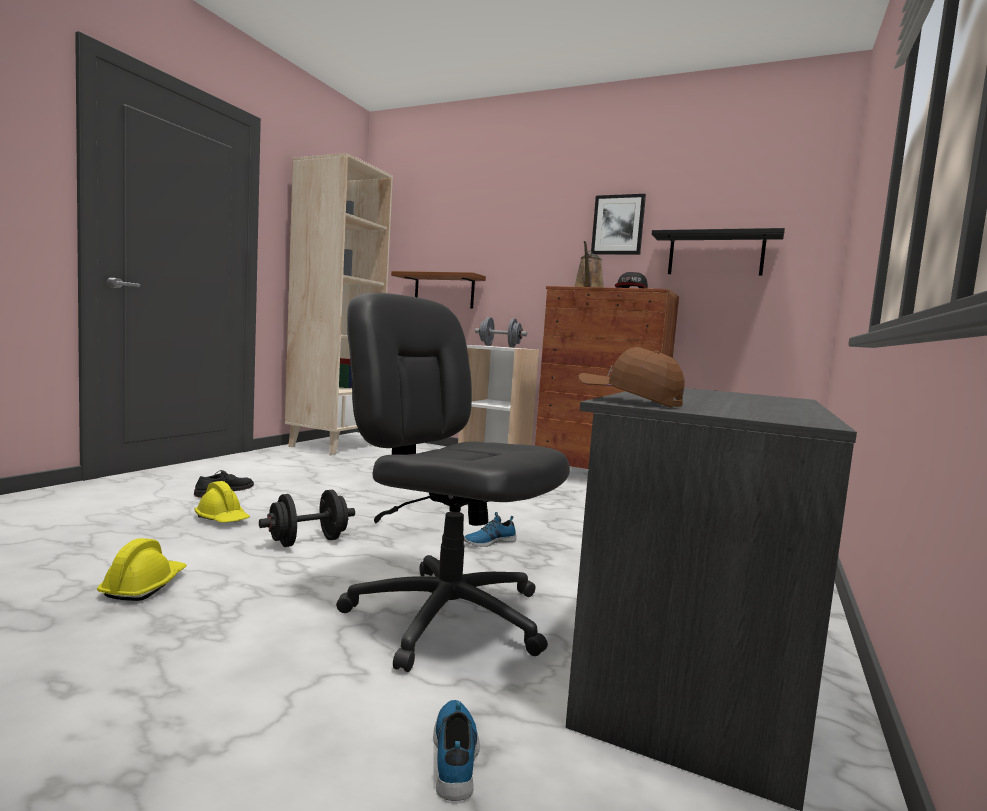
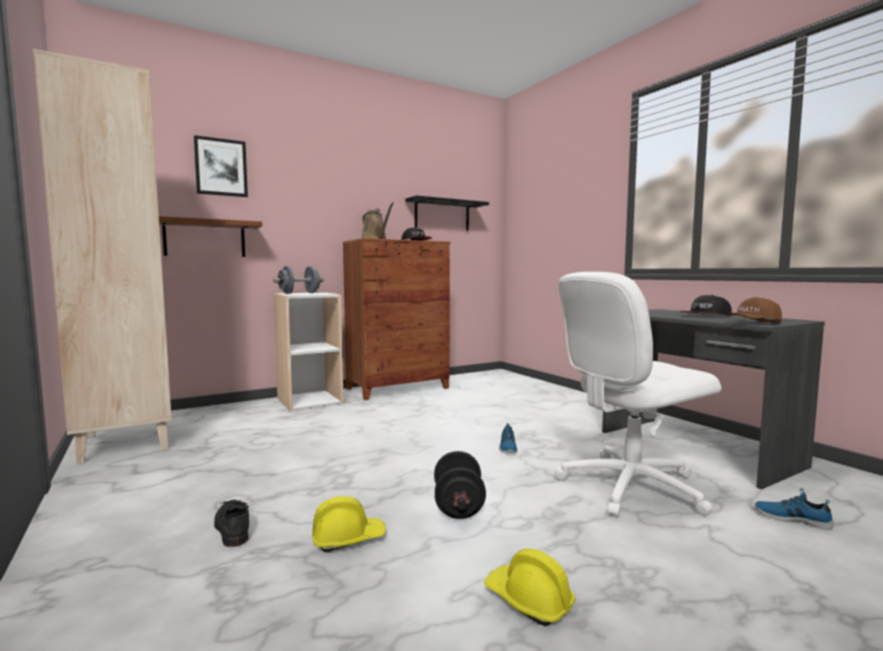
camera: 55 degrees left, 0 degrees up
black office chair [336,293,570,672] -> white office chair [555,272,722,517]
picture [591,194,646,255] -> picture moved to [194,135,248,197]
none -> cap [680,295,732,315]

